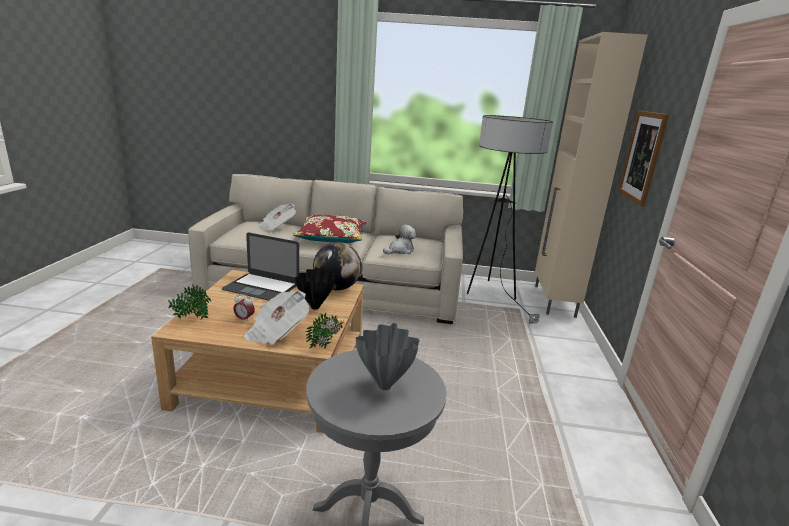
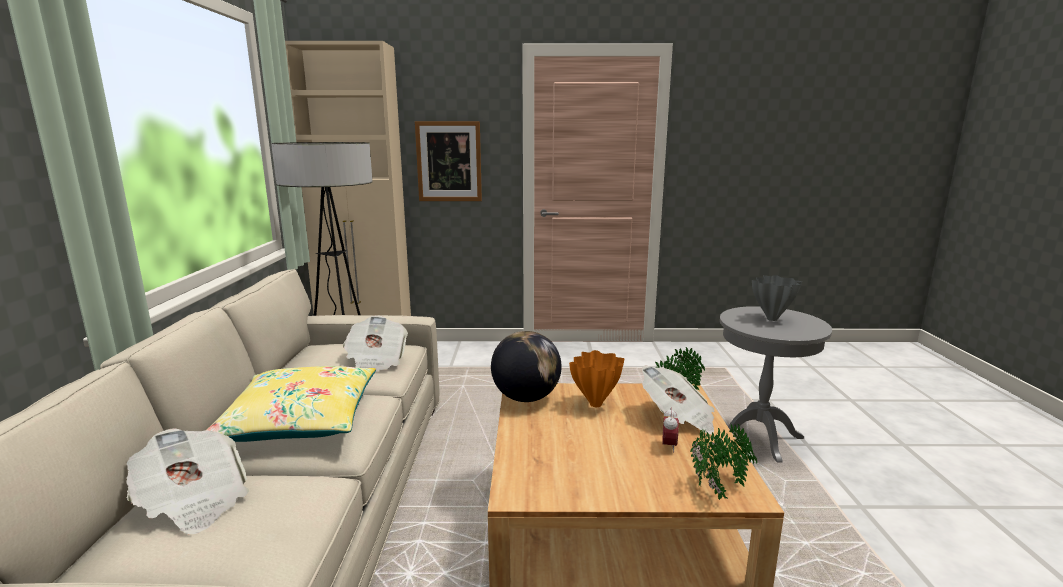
camera: 95 degrees left, 5 degrees down
laptop [222,233,299,301] -> none
red pillow [293,215,367,243] -> yellow pillow [207,366,376,442]
black vase [295,268,335,309] -> orange vase [569,350,624,407]
plush toy [383,225,416,254] -> newspaper [343,316,408,372]
none -> potted plant [706,423,757,487]

